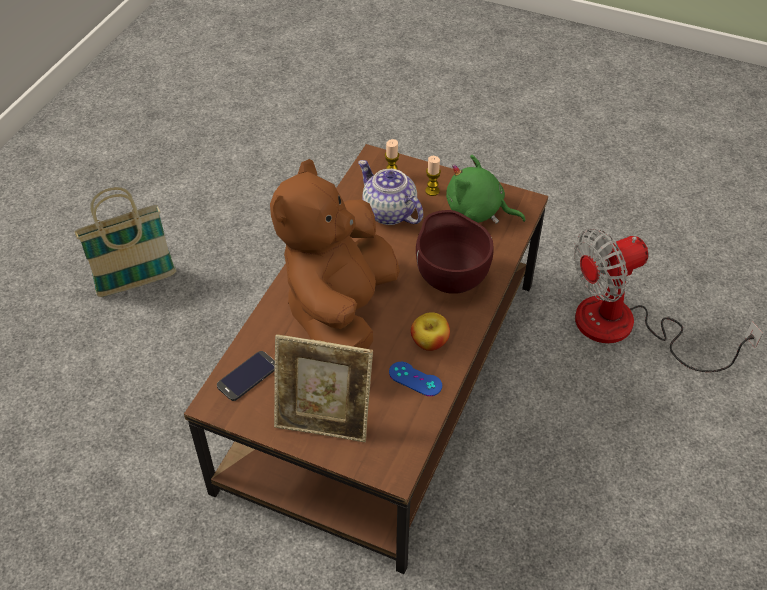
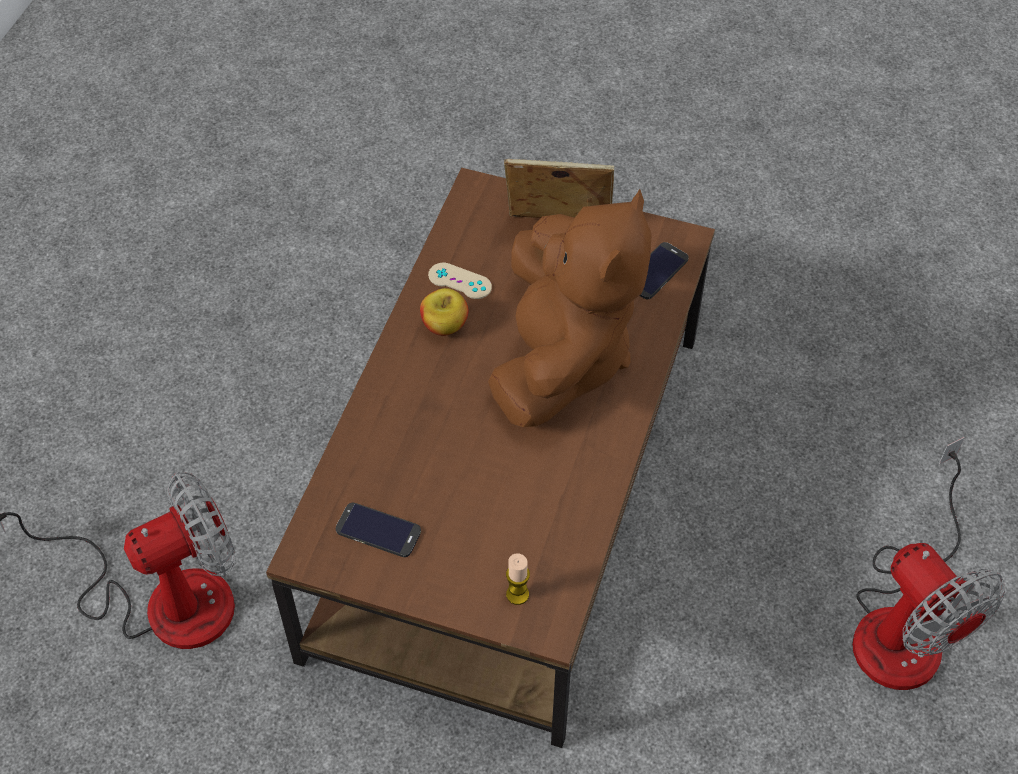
camera: 175 degrees right, 5 degrees up
basket [74,187,176,297] -> fan [852,437,1005,690]
teapot [358,160,423,225] -> none
blue game controller [389,362,442,396] -> beige game controller [428,263,492,299]
brown bowl [416,210,494,294] -> none
candle [425,156,441,196] -> none
green plush toy [446,155,526,224] -> phone [336,503,421,557]

